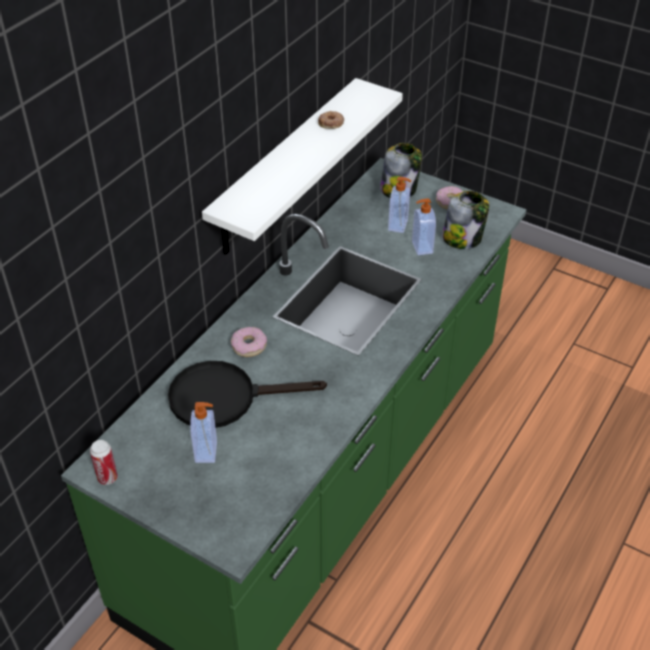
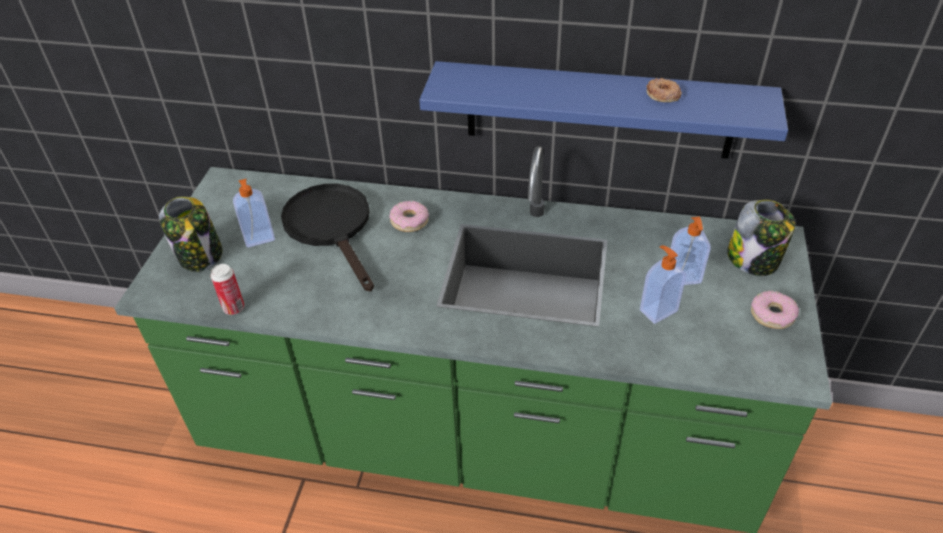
camera: 70 degrees right, 0 degrees up
can [90,440,118,485] -> can moved to [211,264,244,315]
white shelf [202,78,403,255] -> blue shelf [419,61,788,159]
jar [442,191,489,249] -> jar moved to [159,197,223,272]

